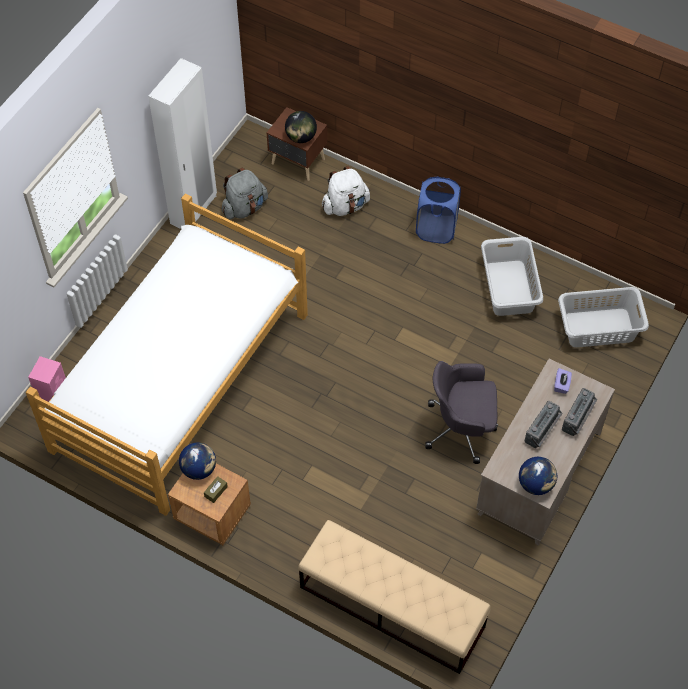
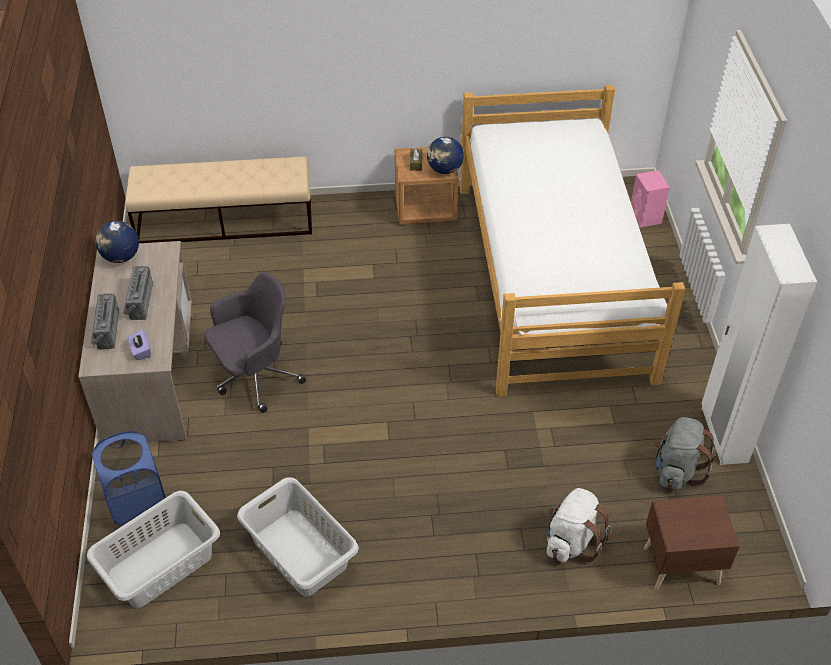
camera: 145 degrees right, 10 degrees down
globe [285,111,317,143] -> none
blue laundry basket [416,177,461,244] -> blue laundry basket moved to [91,431,166,526]

